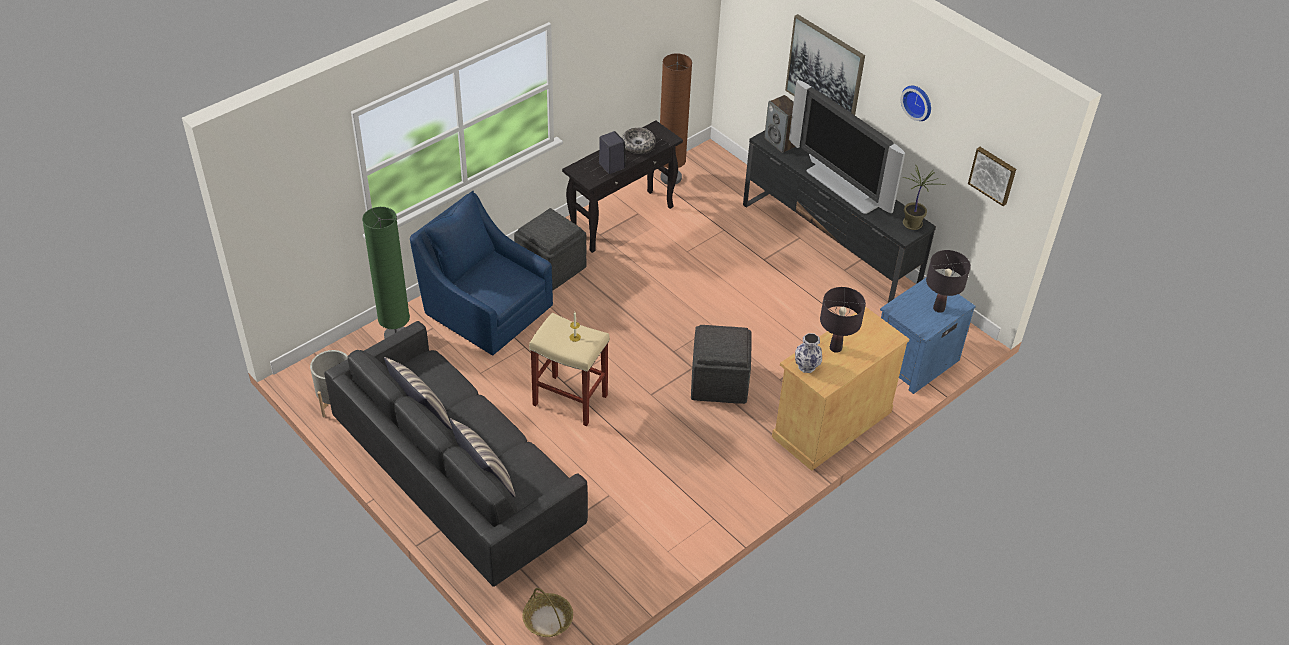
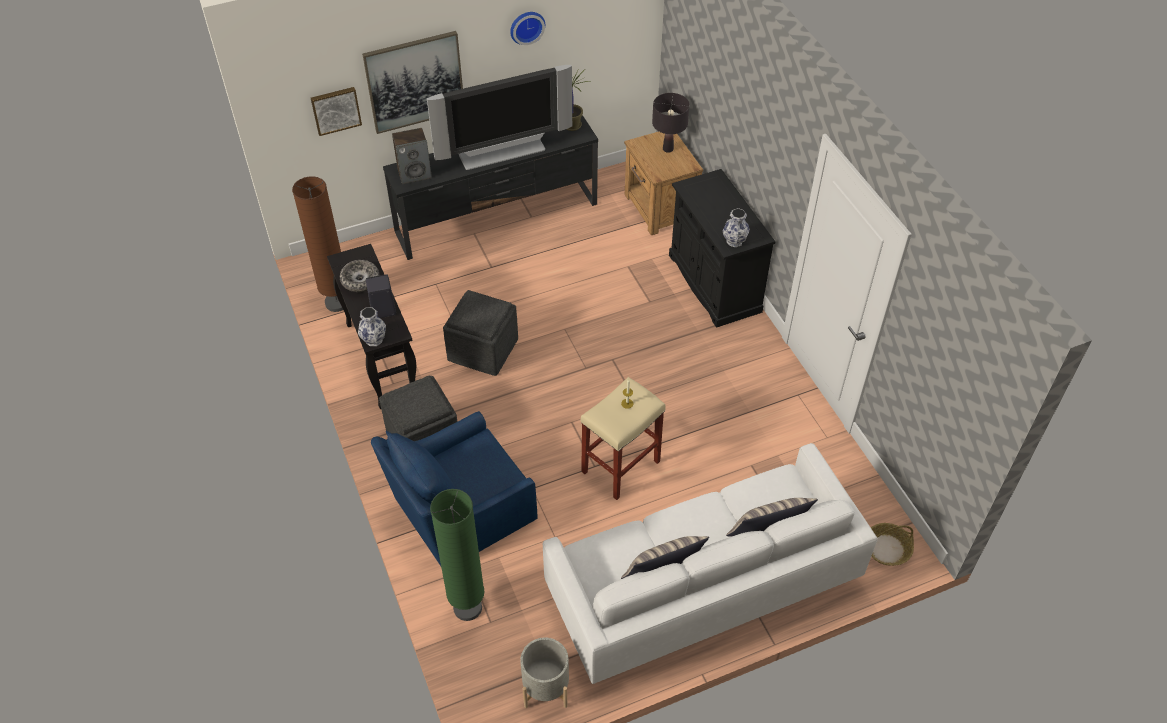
camera: 70 degrees left, 5 degrees up
black sofa [324,321,588,587] -> white sofa [543,443,878,684]
grey ottoman [691,325,752,404] -> grey ottoman moved to [443,290,518,376]
beige cabinet [772,307,909,471] -> black cabinet [669,169,776,328]
black table lamp [820,287,866,353] -> none
blue nightstand [880,278,976,394] -> brown nightstand [624,132,703,235]
picture [968,147,1016,206] -> picture moved to [311,87,362,136]
none -> vase [358,307,386,346]

